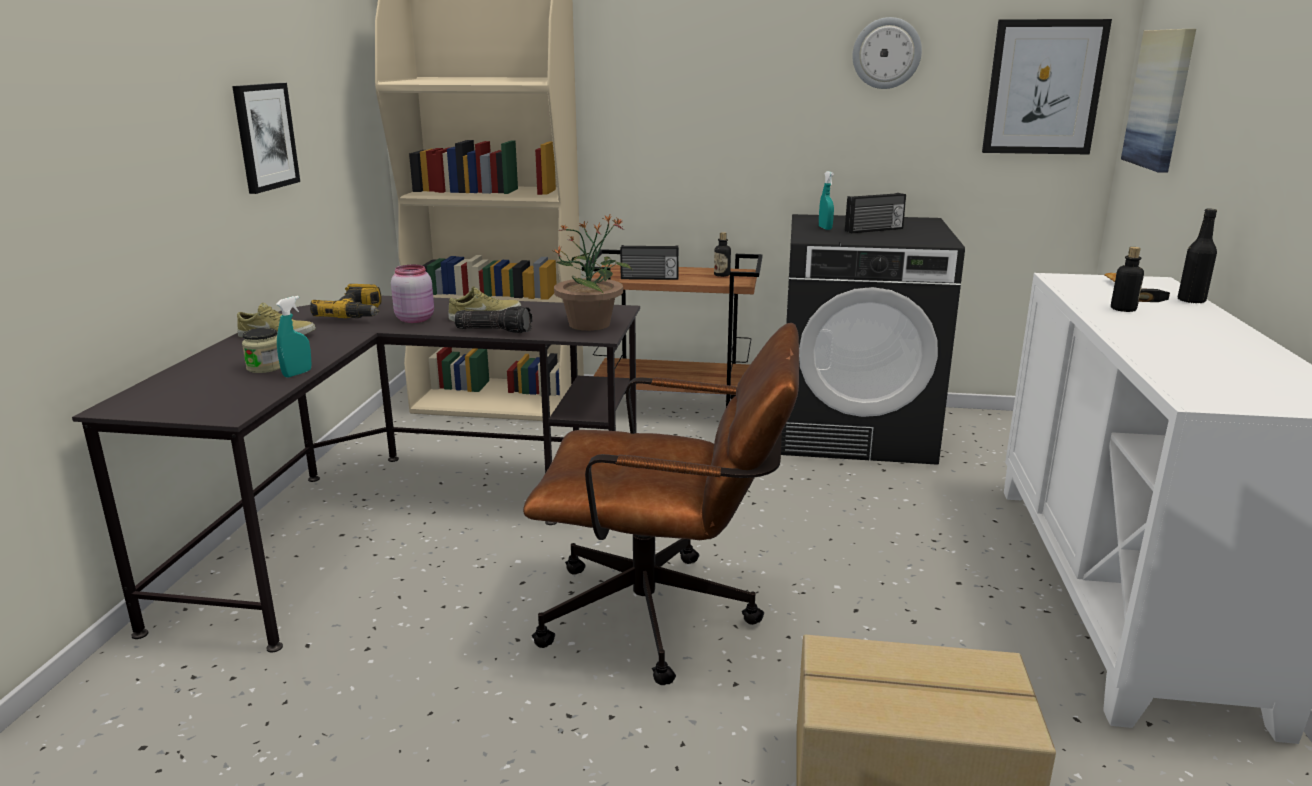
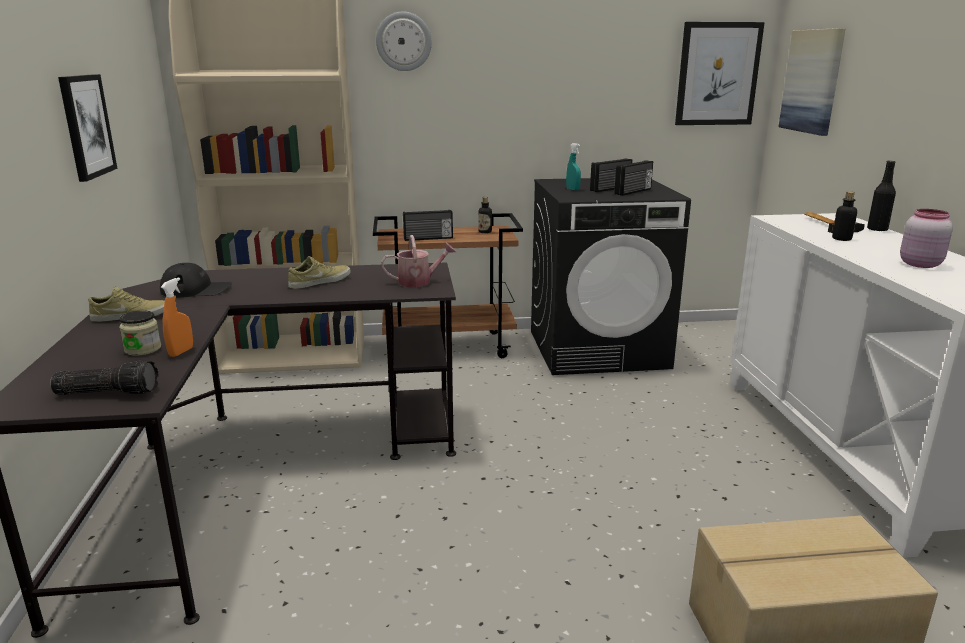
camera: 15 degrees left, 0 degrees up
turquoise spray bottle [276,296,311,377] -> orange spray bottle [161,277,193,357]
power drill [310,284,382,318] -> black cap [160,263,232,298]
pink jar [391,265,434,323] -> pink jar moved to [900,209,953,268]
flashlight [454,306,533,333] -> flashlight moved to [50,360,159,395]
brown office chair [523,323,799,685] -> none
potted plant [554,213,633,331] -> watering can [381,235,456,287]
wall clock [853,17,922,89] -> wall clock moved to [376,12,432,71]
none -> radio [614,160,653,196]

